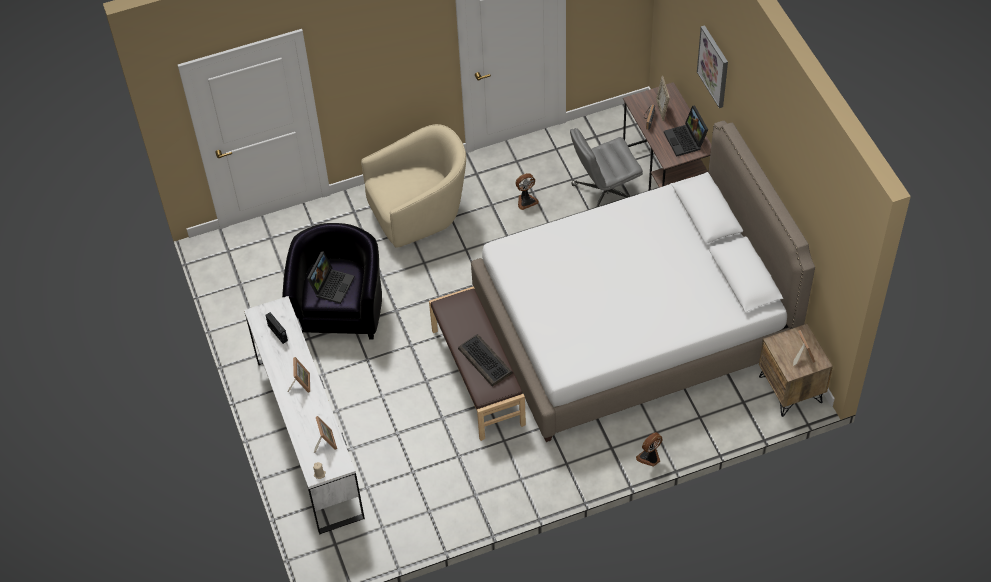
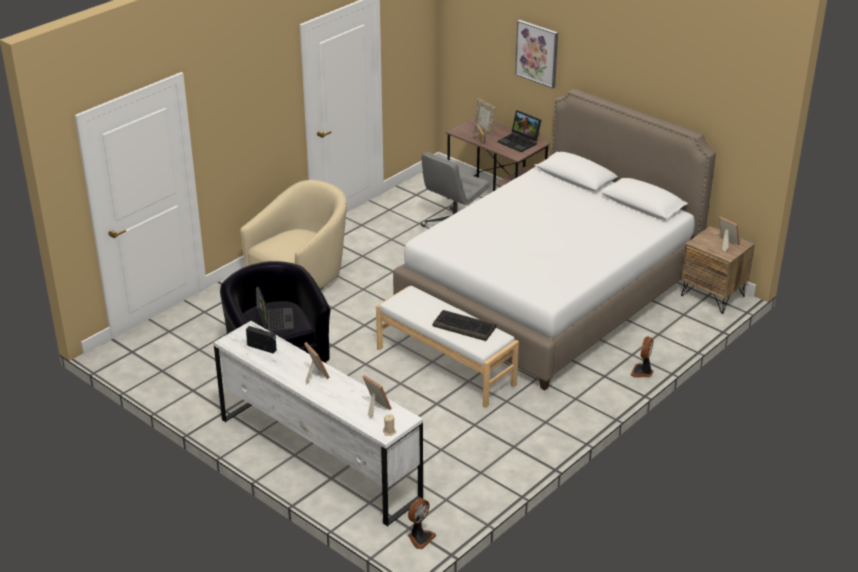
camera: 30 degrees left, 20 degrees down
brown bench [429,286,526,441] -> white bench [376,286,519,408]
fan [516,173,539,210] -> fan moved to [408,498,436,549]

